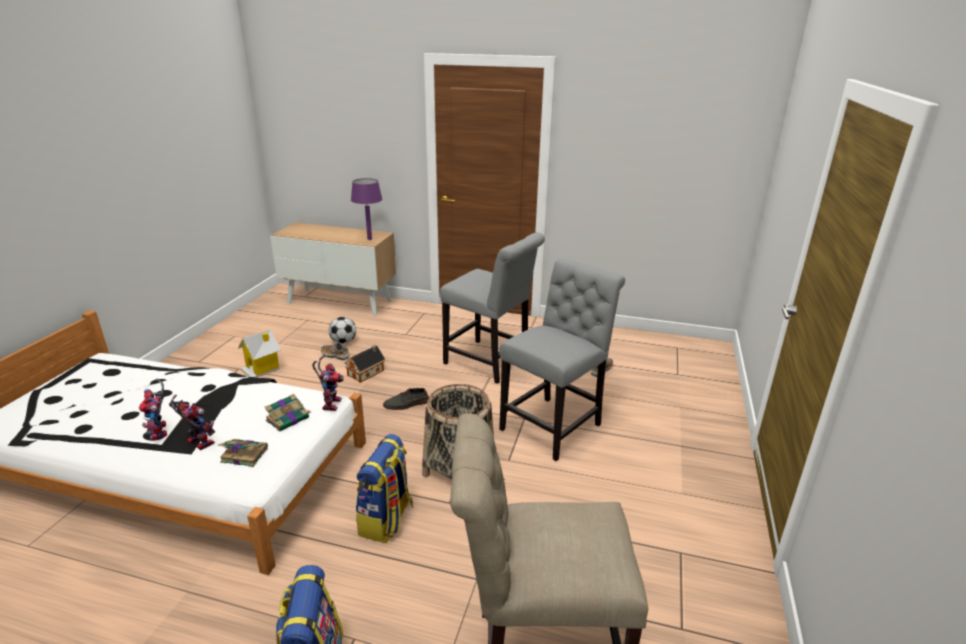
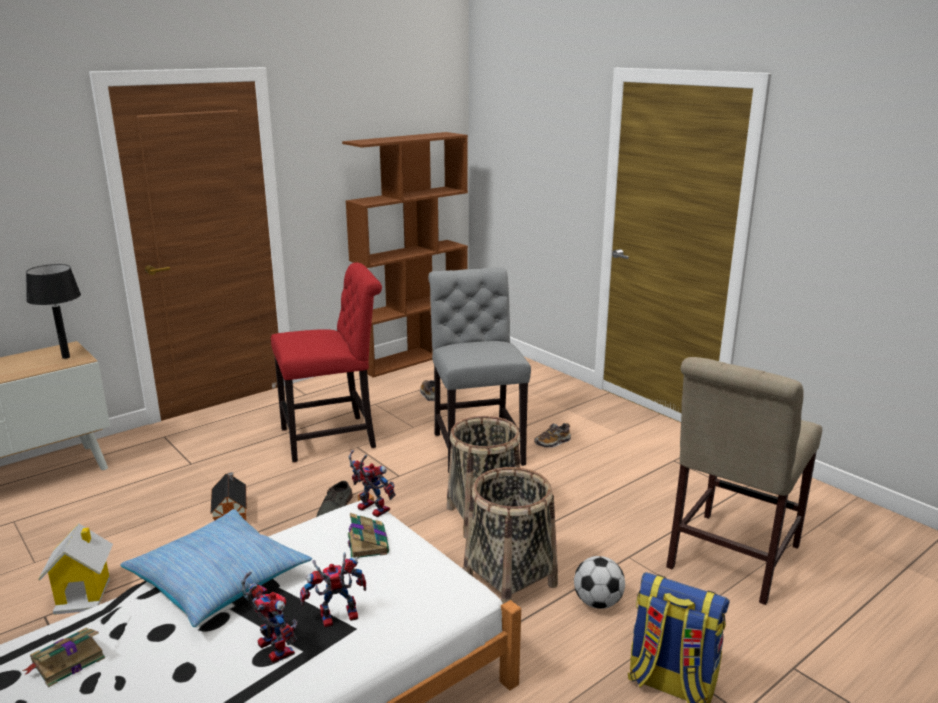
camera: 55 degrees left, 5 degrees down
toy robot [139,378,167,440] -> toy robot turned 135 degrees counterclockwise [241,572,298,663]
book [218,439,268,467] -> book moved to [22,628,105,687]
shoe [321,342,349,361] -> shoe moved to [534,423,571,448]
football [328,317,356,344] -> football moved to [574,556,625,609]
purple table lamp [351,178,383,240] -> black table lamp [26,264,81,359]
backpack [356,434,413,543] -> basket [463,467,558,604]
grey chair [440,232,545,384] -> red chair [271,262,382,462]
none -> pillow [120,509,312,627]
none -> brown bookcase [342,132,468,378]

